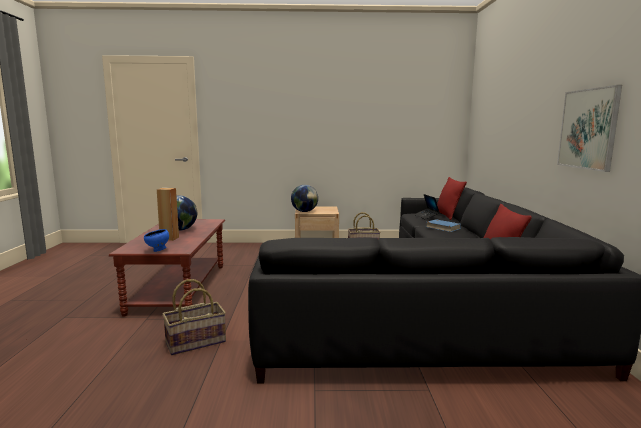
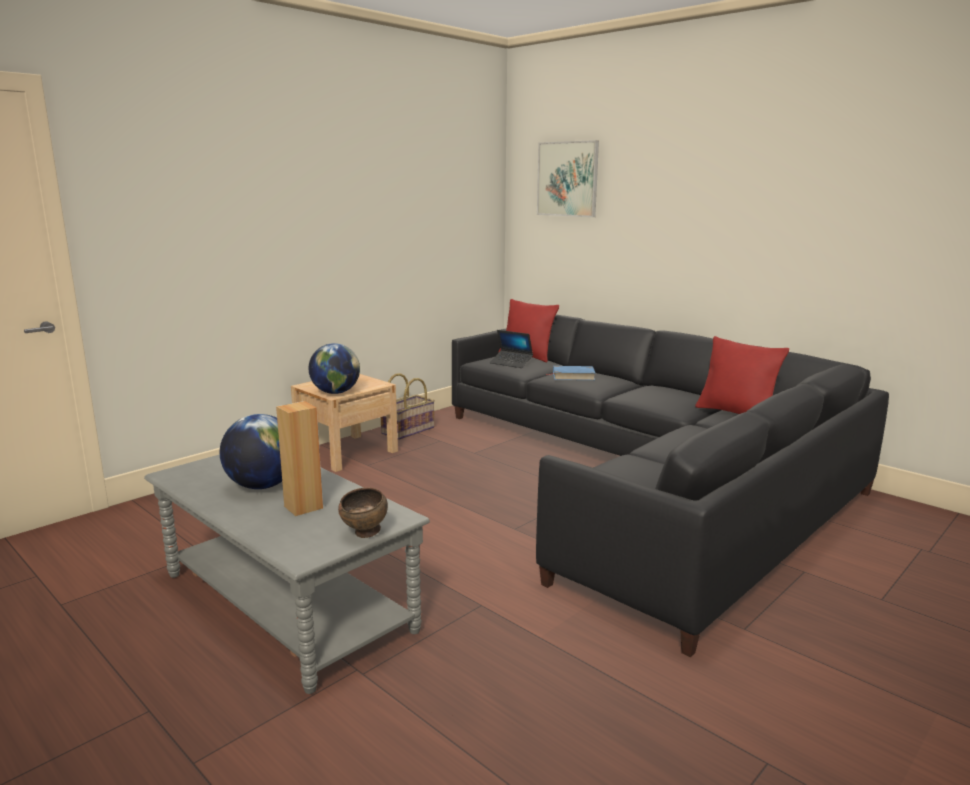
camera: 45 degrees left, 5 degrees up
brown coffee table [109,219,225,317] -> grey coffee table [144,454,430,694]
blue bowl [144,229,169,252] -> brown bowl [338,487,388,538]
basket [162,279,226,355] -> none
picture [557,85,622,172] -> picture moved to [537,140,599,217]

